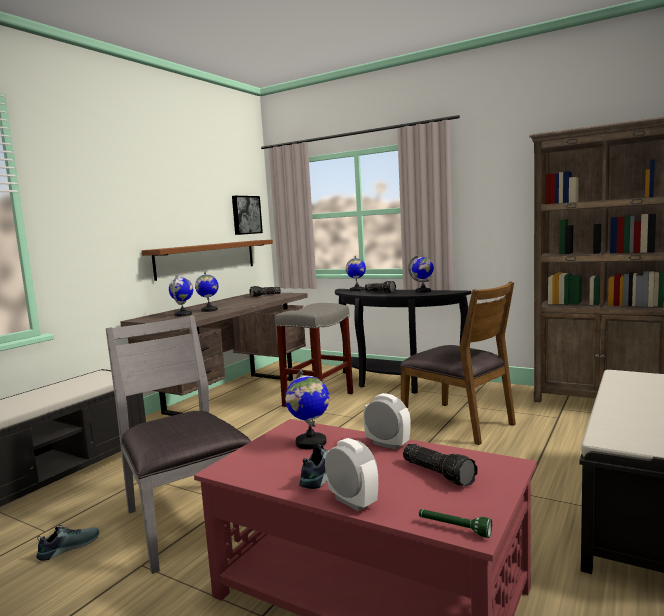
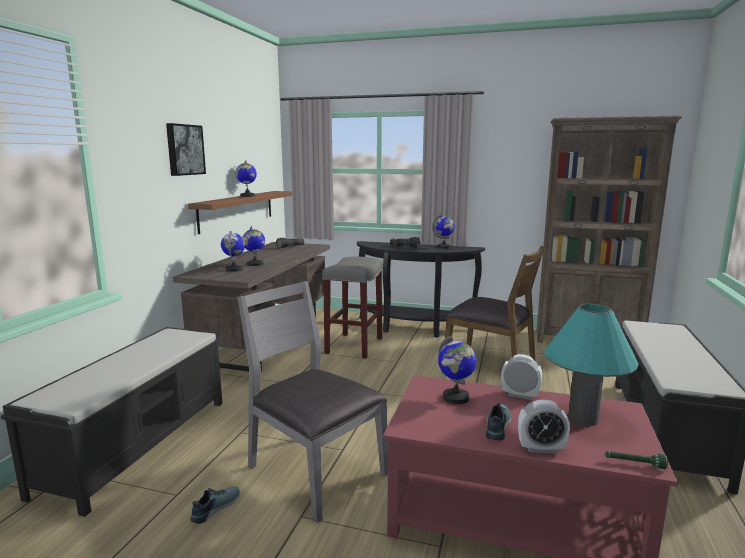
camera: 15 degrees left, 5 degrees up
picture [232,196,263,235] -> picture moved to [166,123,206,176]
alarm clock [325,438,378,511] -> alarm clock turned 150 degrees clockwise [518,400,570,454]
globe [346,255,366,291] -> globe moved to [235,161,257,197]
flashlight [403,444,478,487] -> turquoise table lamp [544,304,638,426]

